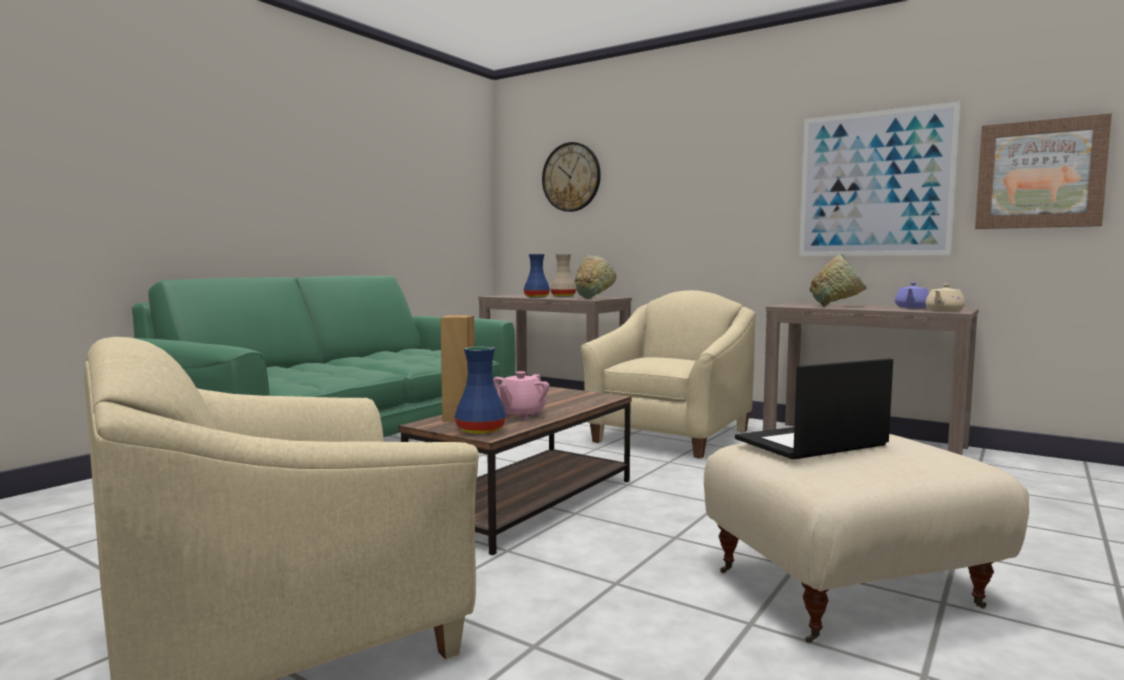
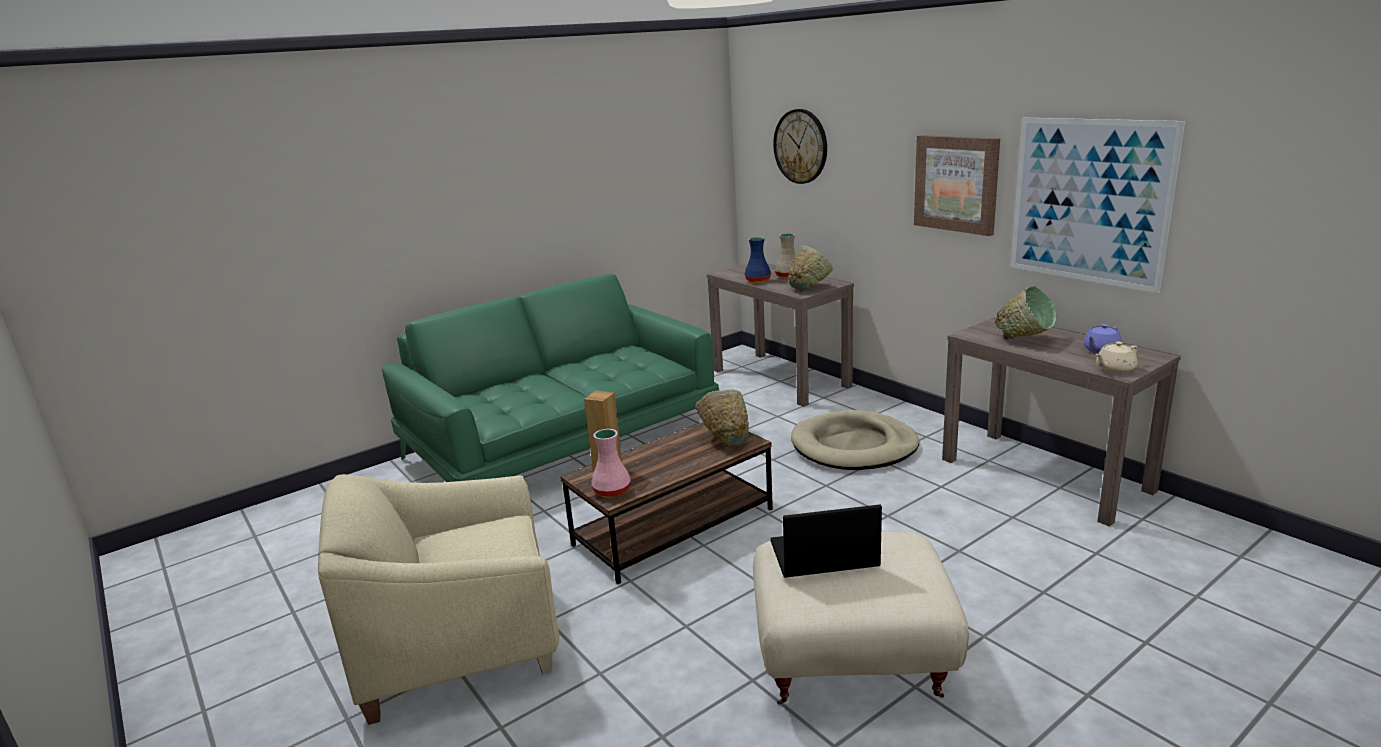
camera: 20 degrees right, 15 degrees up
blue vase [455,347,506,434] -> pink vase [591,429,631,498]
pink teapot [493,371,550,420] -> none
beige armchair [581,290,756,459] -> beige dog bed [791,410,919,470]
picture [975,113,1112,229] -> picture moved to [914,135,1000,236]
none -> green bowl [695,389,749,446]

